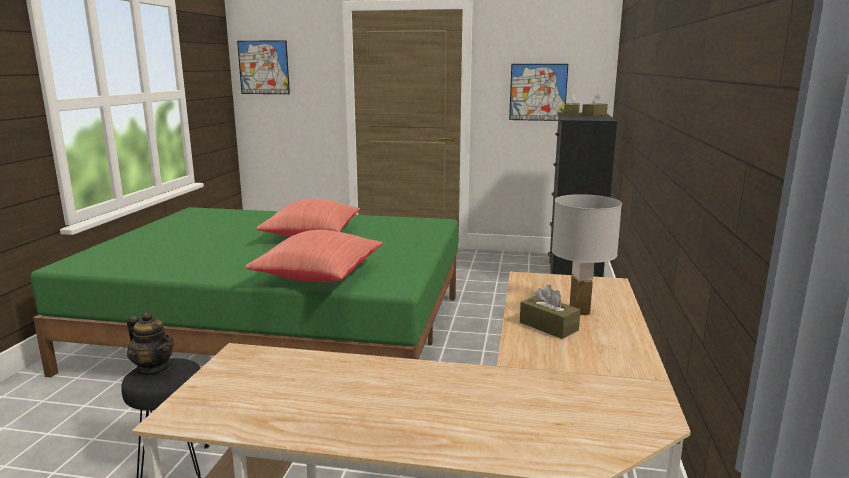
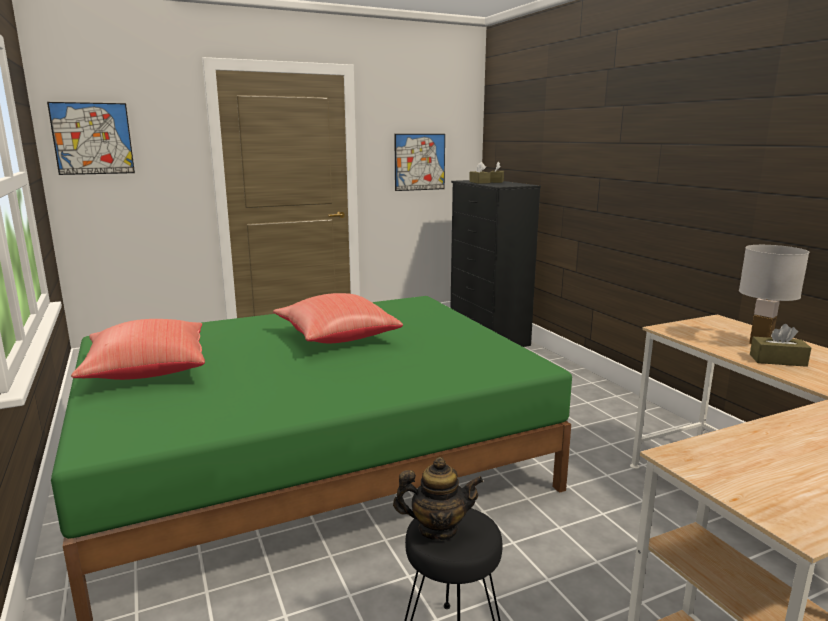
camera: 35 degrees left, 0 degrees up
red pillow [245,230,383,282] -> red pillow moved to [71,319,205,380]

